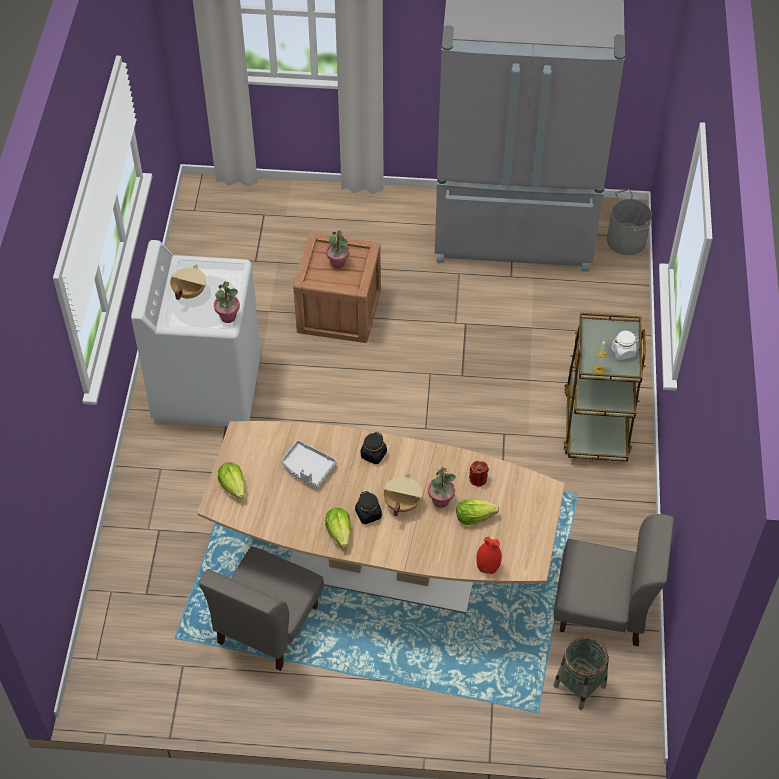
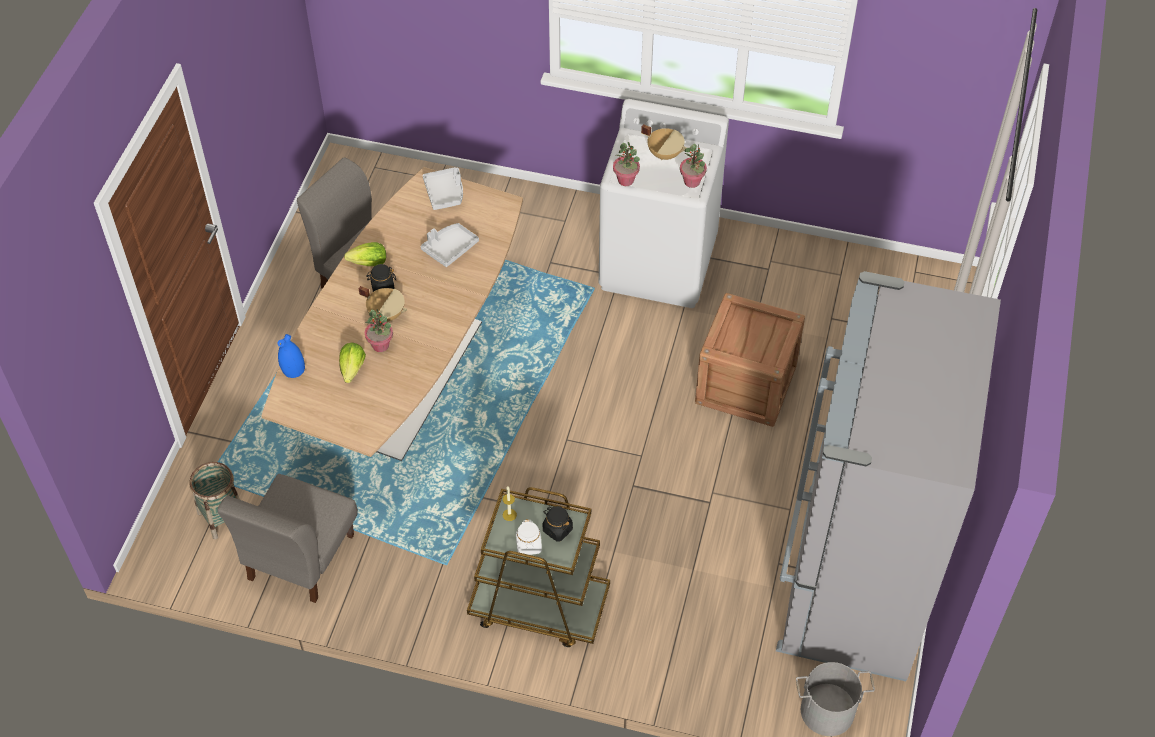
camera: 100 degrees right, 0 degrees up
lettuce [218,462,245,499] -> grey tray [423,167,463,210]
potted plant [326,230,350,268] -> potted plant moved to [680,144,707,188]
black jar [361,432,387,464] -> black jar moved to [543,506,573,542]
red candle [469,461,489,487] -> none
red vase [476,537,502,574] -> blue vase [278,334,305,378]

